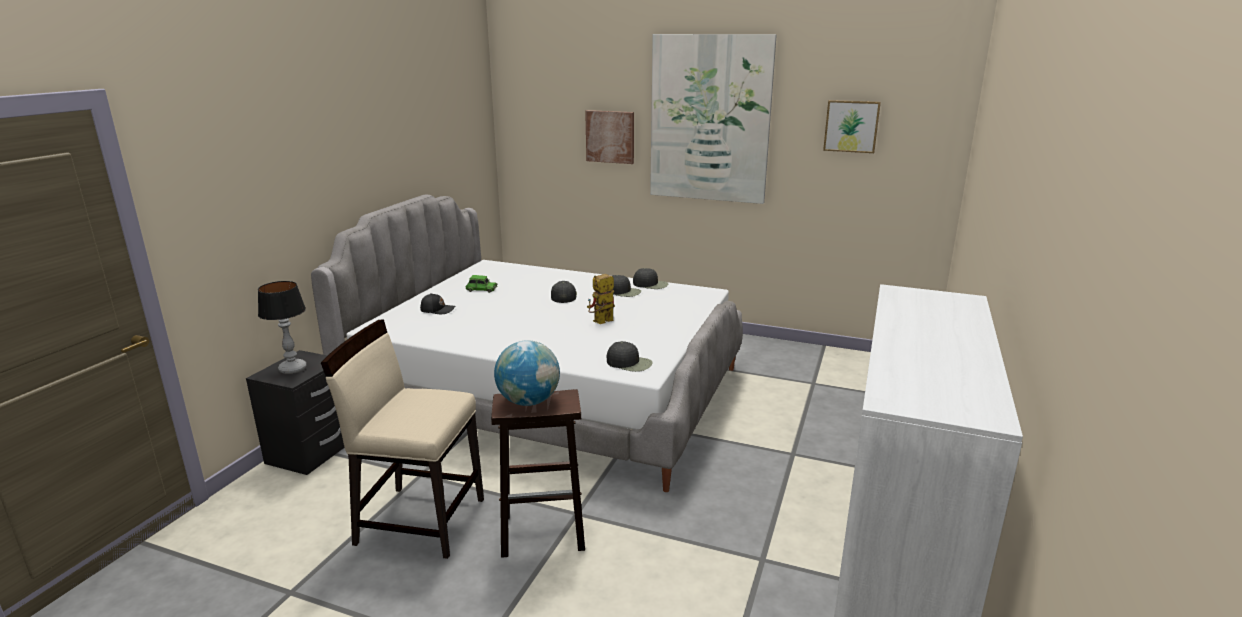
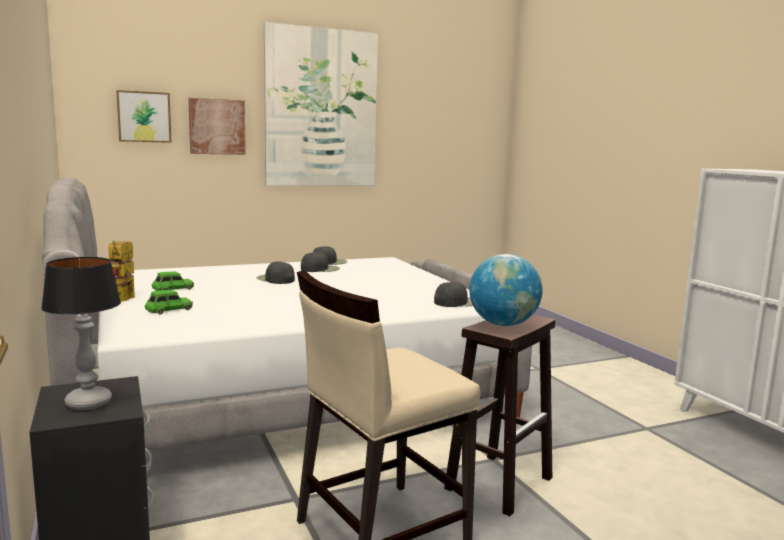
camera: 45 degrees left, 10 degrees down
black cap [420,293,455,314] -> green toy car [145,290,193,314]
toy robot [587,274,615,324] -> toy robot moved to [109,241,135,301]
picture [823,100,881,153] -> picture moved to [116,90,172,143]

